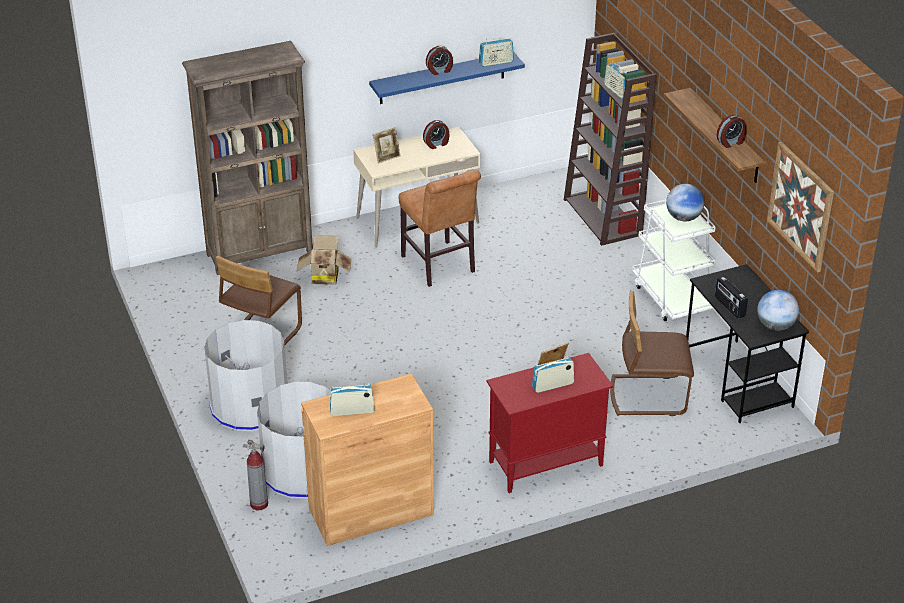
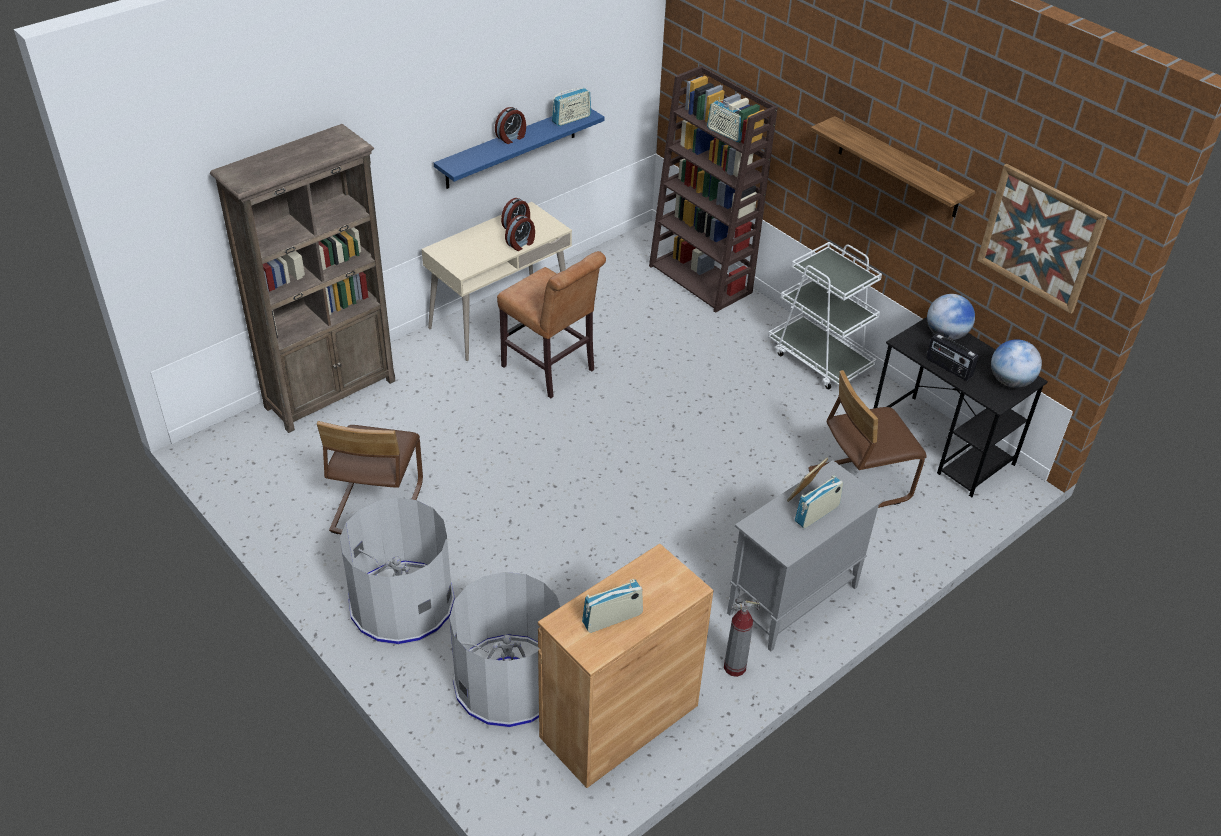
camera: 20 degrees left, 5 degrees up
fire extinguisher [243,440,268,510] -> fire extinguisher moved to [724,598,760,677]
cardboard box [297,235,352,285] -> none
picture frame [373,127,401,164] -> none
red cabinet [487,353,613,493] -> grey cabinet [727,460,885,652]
globe [666,184,704,221] -> globe moved to [927,294,975,340]
alarm clock [717,115,747,148] -> alarm clock moved to [505,215,535,251]

